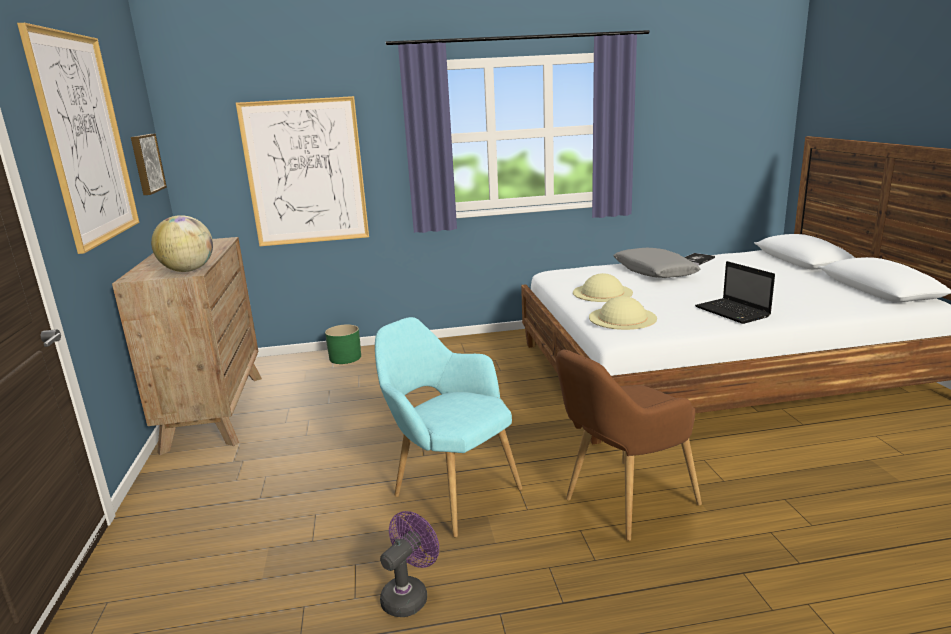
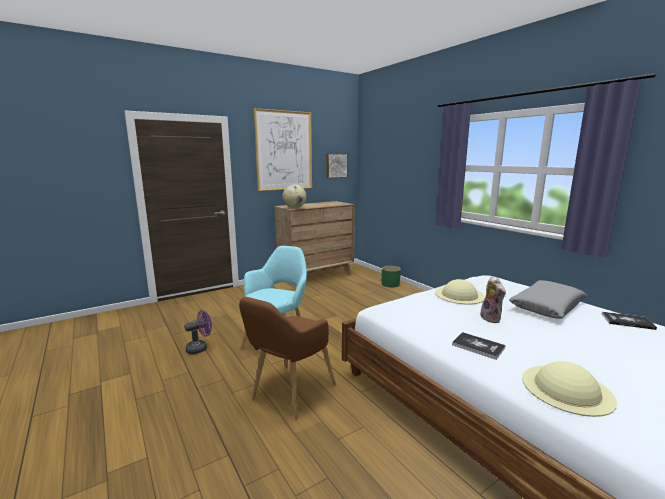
camera: 65 degrees right, 5 degrees down
picture [236,96,369,246] -> none
purple fan [380,511,439,617] -> purple fan turned 45 degrees counterclockwise [184,310,212,354]
brown armchair [555,350,702,541] -> brown armchair turned 90 degrees counterclockwise [239,297,336,420]
beige hat [589,296,657,330] -> beige hat moved to [522,361,617,417]
laptop [695,261,775,324] -> book [452,332,505,360]
none -> plush toy [480,276,506,323]

